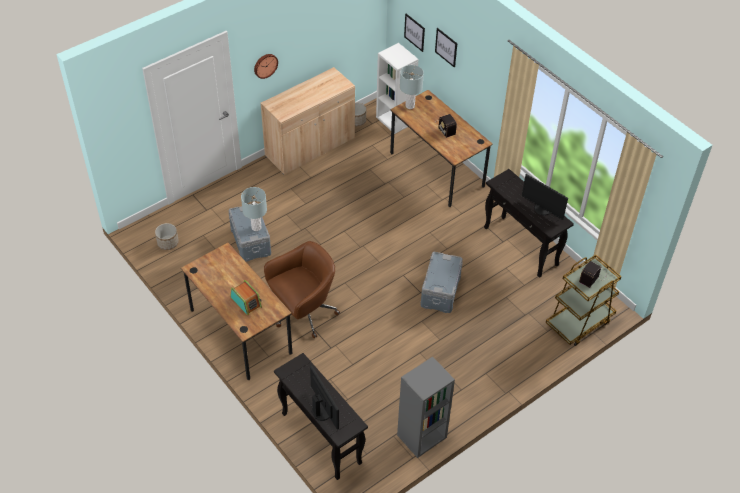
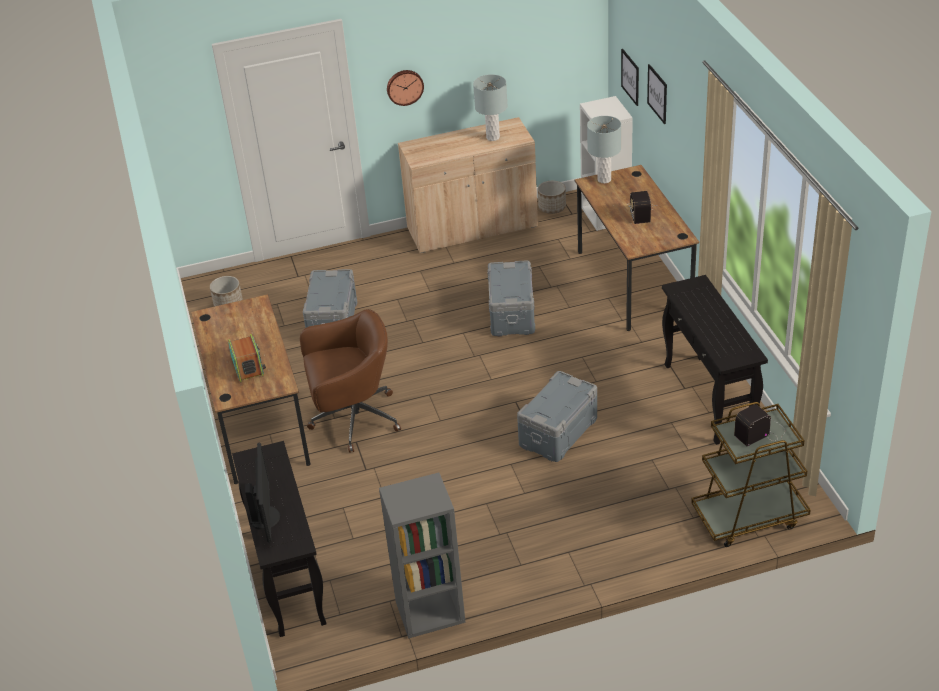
camera: 25 degrees right, 10 degrees down
grey table lamp [241,187,267,231] -> grey table lamp moved to [473,74,508,141]
monitor [522,174,568,220] -> none
none -> grey storage box [487,260,535,336]

